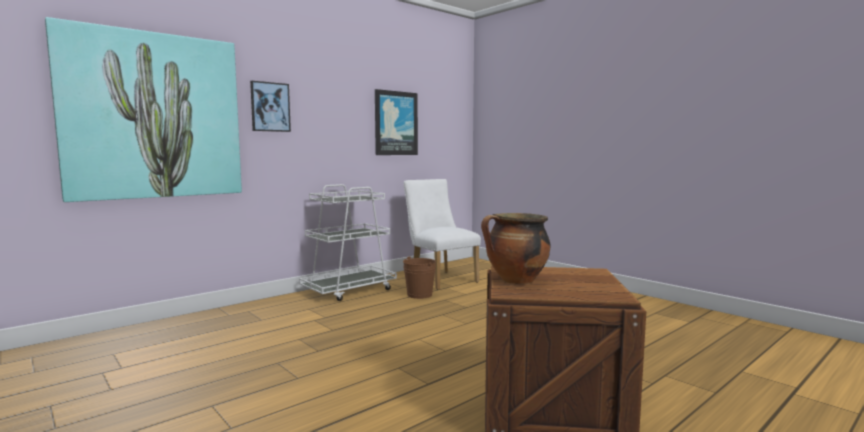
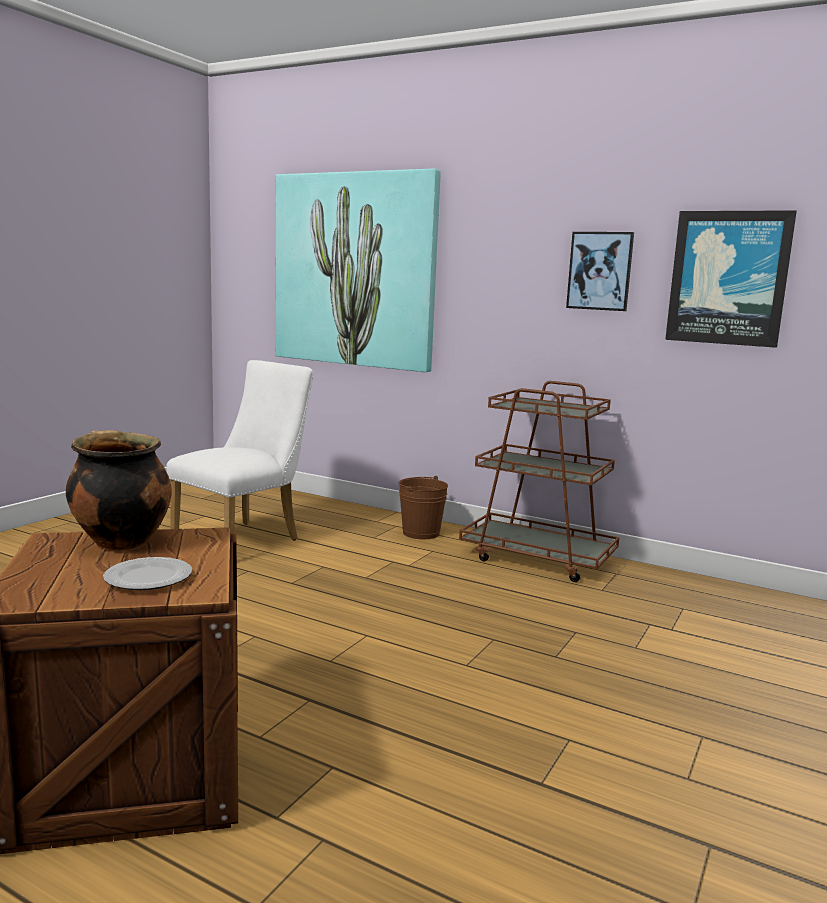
camera: 70 degrees right, 5 degrees up
picture [250,81,291,132] -> picture moved to [566,232,634,311]
white cart [299,184,397,301] -> brown cart [459,381,619,582]
brown bucket [403,256,436,299] -> brown bucket moved to [399,476,448,539]
white chair [404,179,481,290] -> white chair moved to [166,360,314,540]
none -> plate [103,557,192,590]

